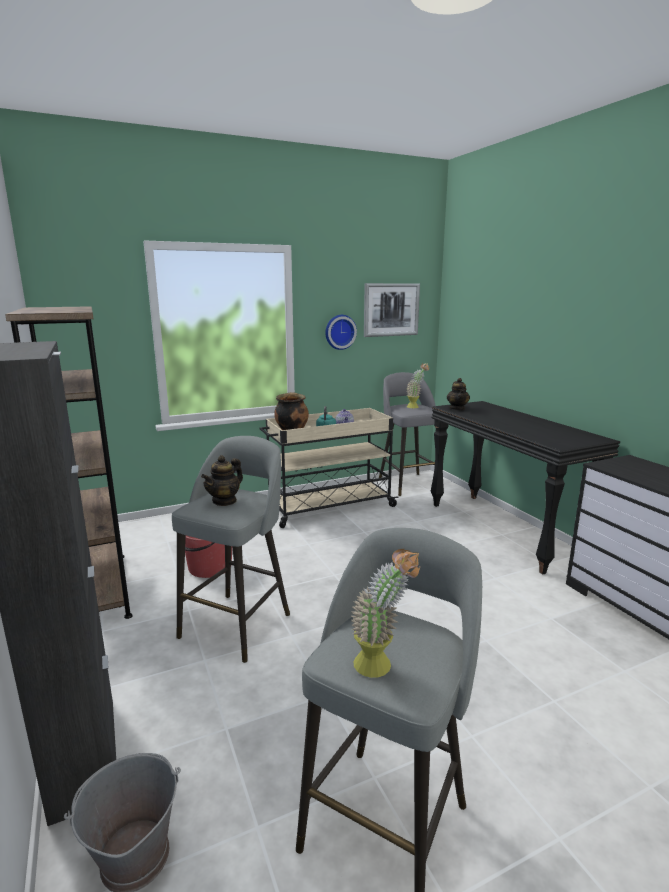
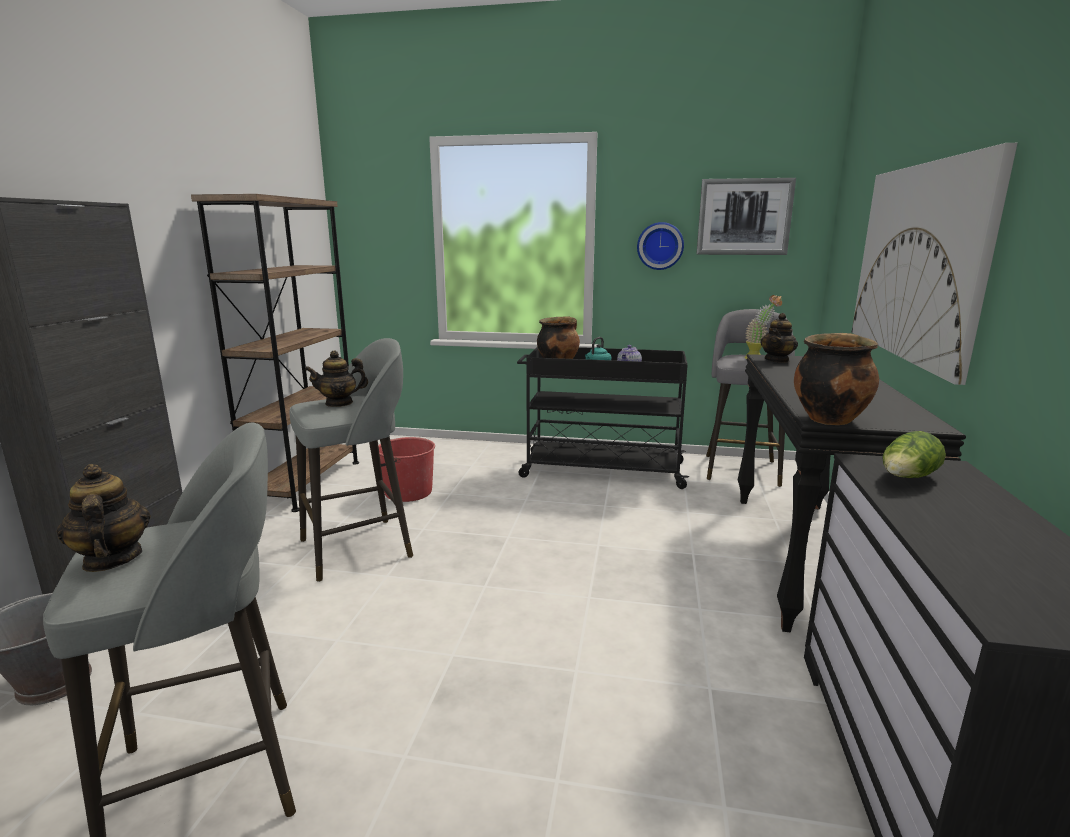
camera: 35 degrees right, 0 degrees up
beige cart [260,408,398,528] -> black cart [517,347,690,489]
potted plant [351,549,420,678] -> teapot [57,464,151,572]
none -> cooking pot [794,333,879,425]
none -> picture [852,143,1018,385]
none -> lettuce [882,431,946,478]

